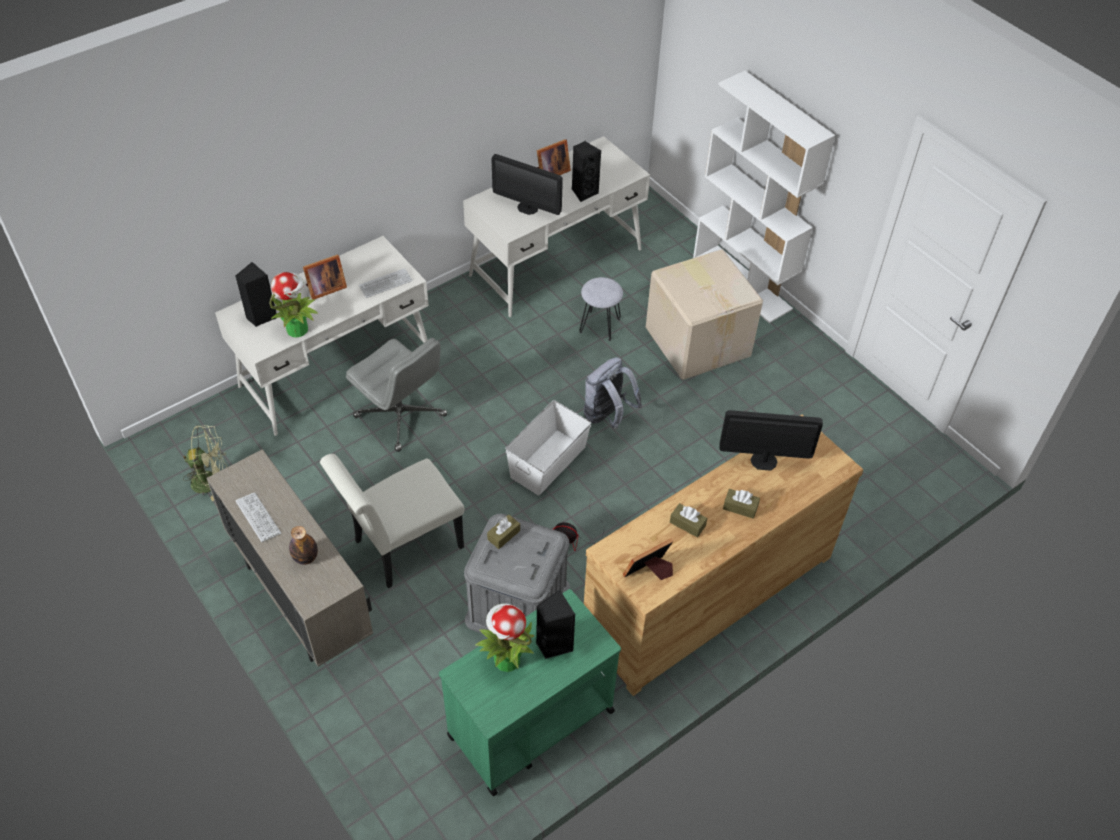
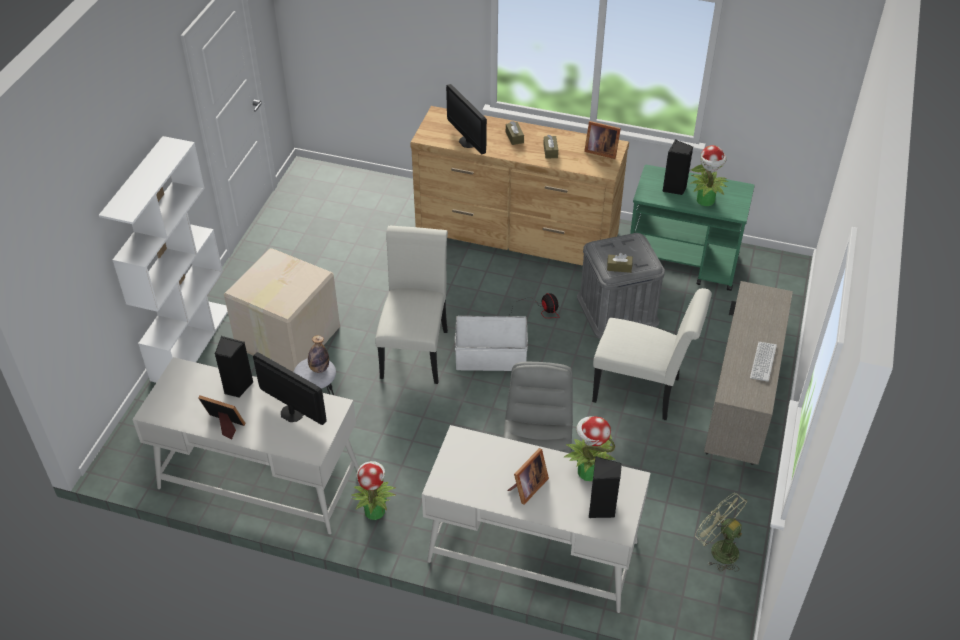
camera: 125 degrees left, 5 degrees down
bottle [289,526,318,565] -> bottle moved to [308,335,329,373]
picture frame [303,254,347,299] -> picture frame turned 105 degrees clockwise [507,448,549,504]
keyboard [359,268,413,298] -> none
monitor [491,154,563,215] -> monitor turned 45 degrees counterclockwise [253,352,326,425]
grey backpack [584,358,642,429] -> white chair [375,226,448,384]
none -> potted plant [351,461,396,520]

